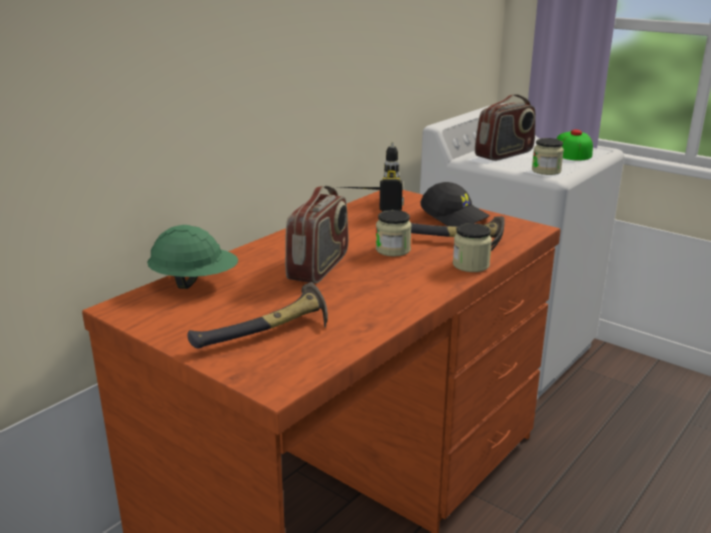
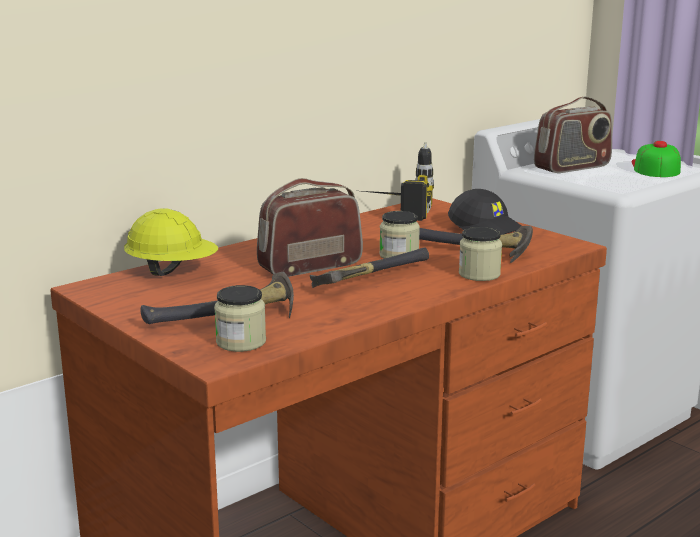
camera: 10 degrees right, 5 degrees down
green hard hat [147,225,238,289] -> yellow hard hat [124,208,218,276]
radio [285,186,348,284] -> radio turned 150 degrees counterclockwise [257,178,363,277]
jar [532,138,564,175] -> jar moved to [214,285,266,352]
none -> hammer [310,247,429,288]

